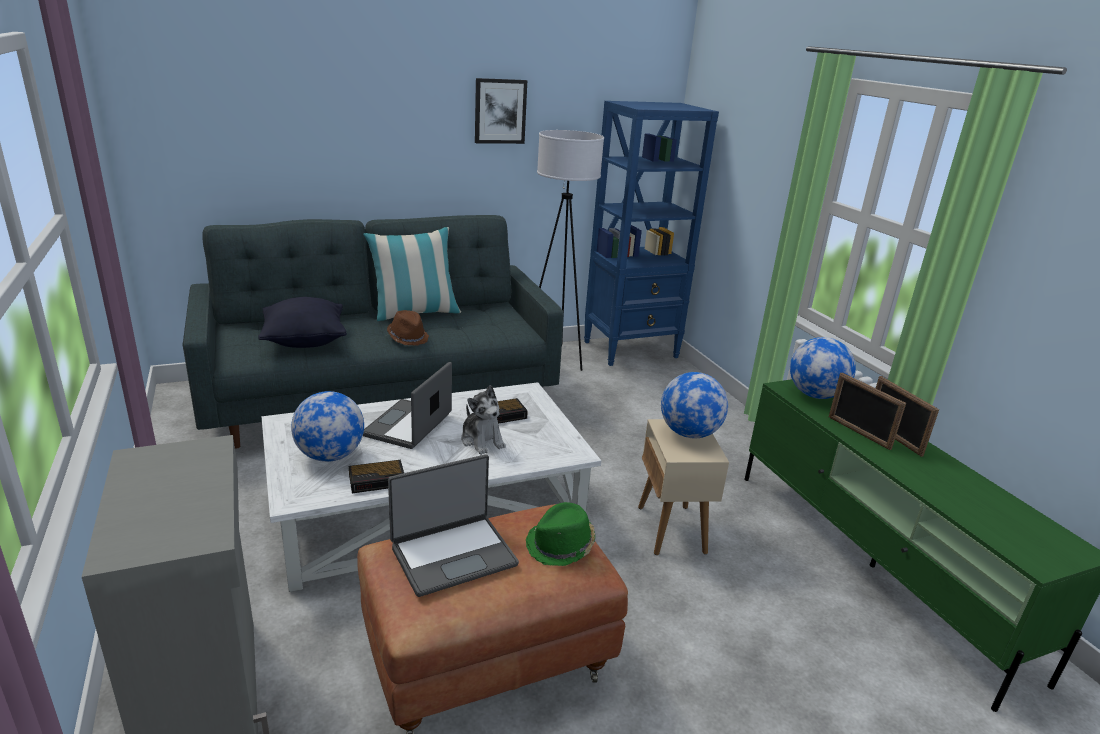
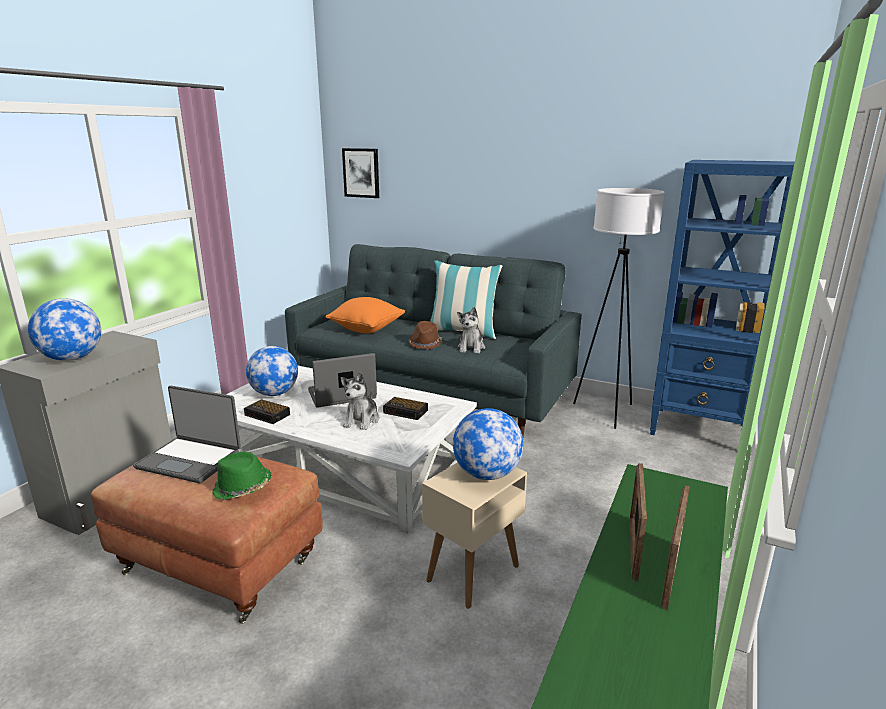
camera: 50 degrees right, 5 degrees down
black pillow [258,297,347,348] -> orange pillow [326,297,405,334]
picture [475,78,527,144] -> picture moved to [342,148,379,198]
globe [790,337,856,399] -> globe moved to [28,298,101,361]
none -> plush toy [457,307,485,353]

